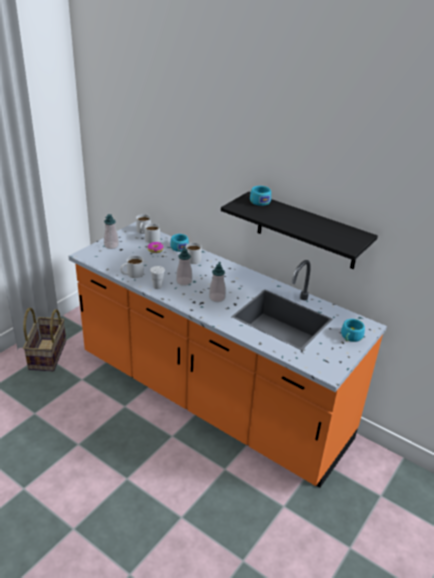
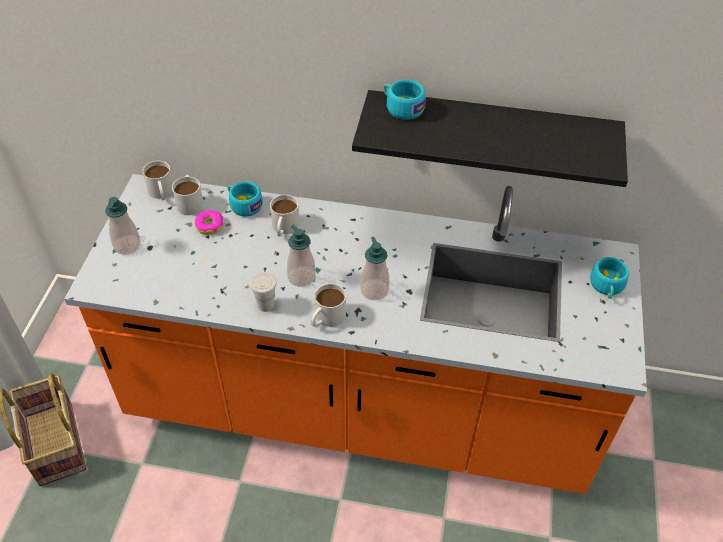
camera: 25 degrees left, 15 degrees up
white mug [120,256,144,278] -> white mug moved to [311,284,346,327]

